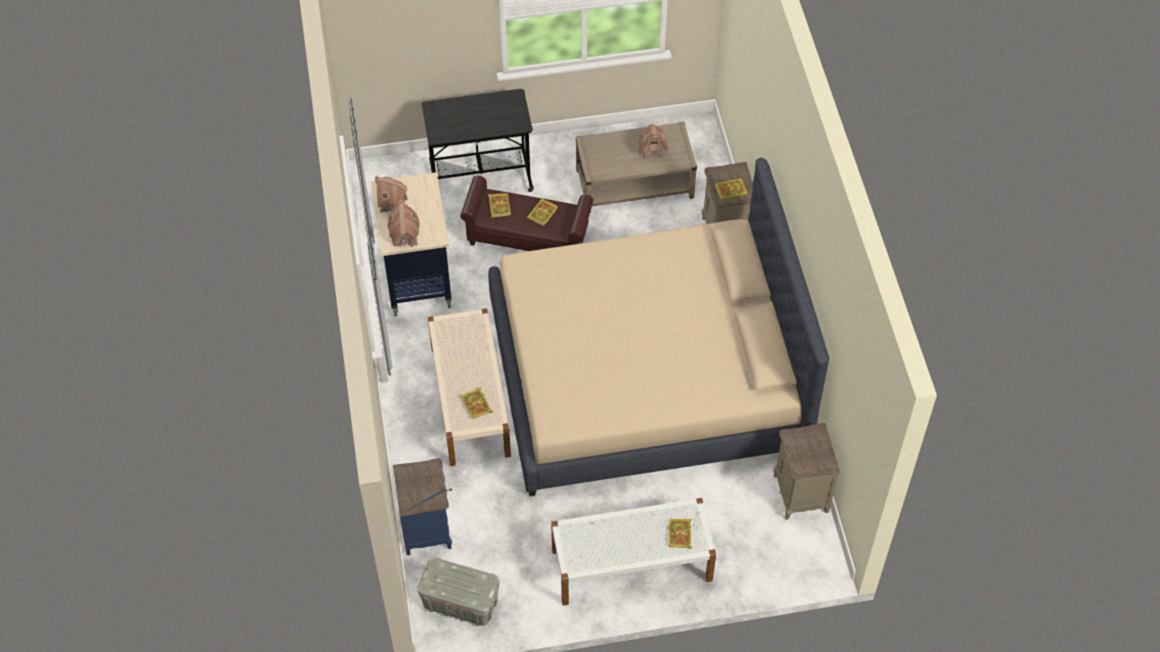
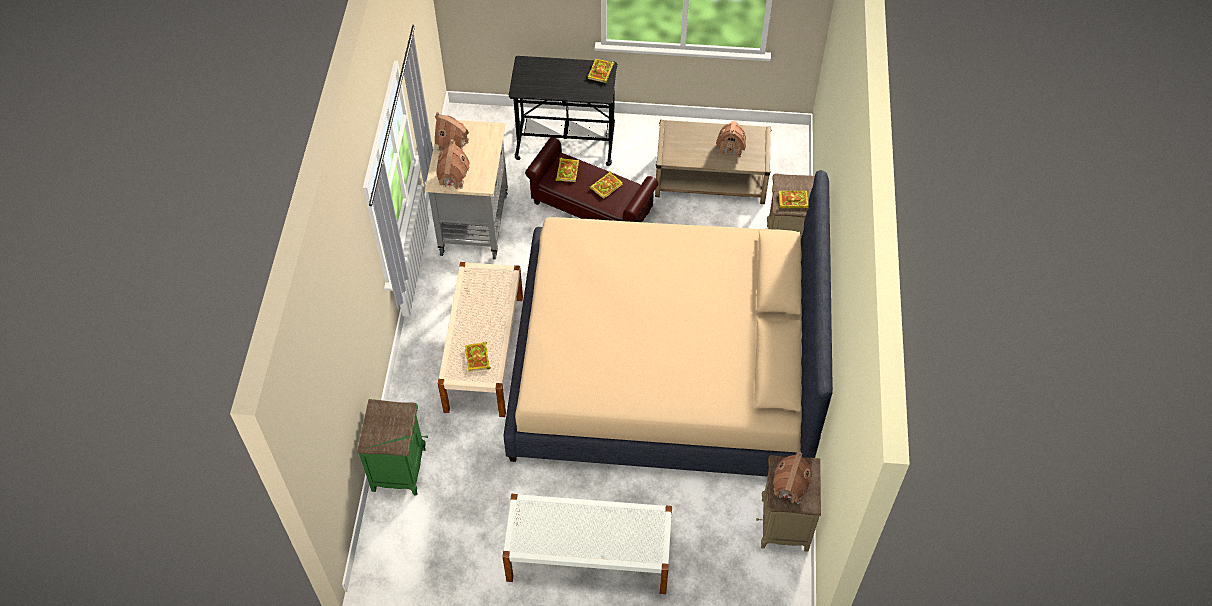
camera: 15 degrees right, 0 degrees up
blue cart [370,172,452,316] -> grey cart [425,120,508,260]
blue nightstand [393,458,452,555] -> green nightstand [357,399,428,496]
grey storage box [417,557,500,626] -> none
book [669,519,692,549] -> book moved to [588,59,615,83]
none -> toy house [773,451,812,504]

